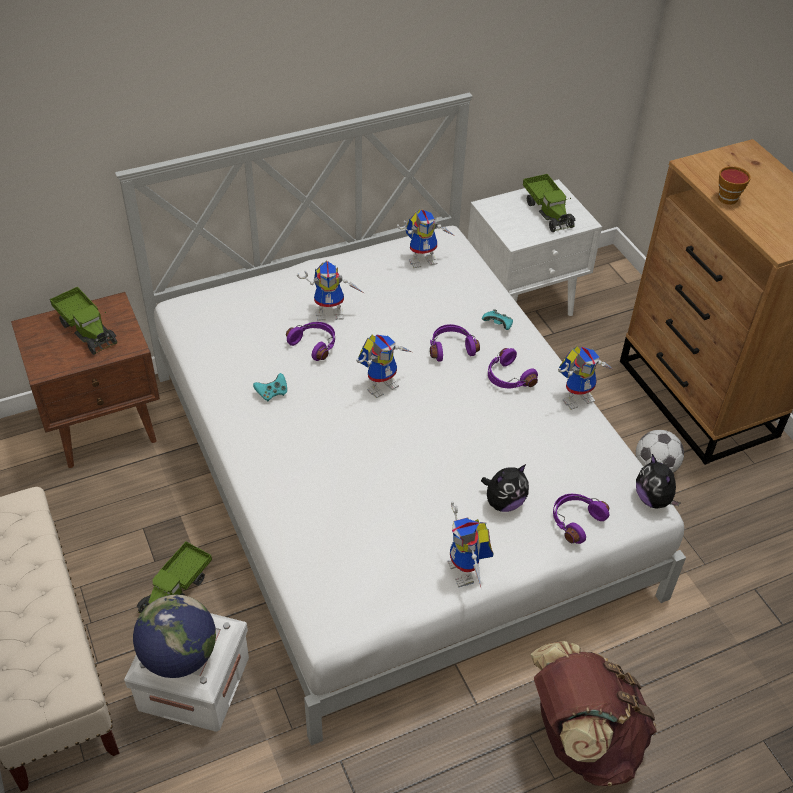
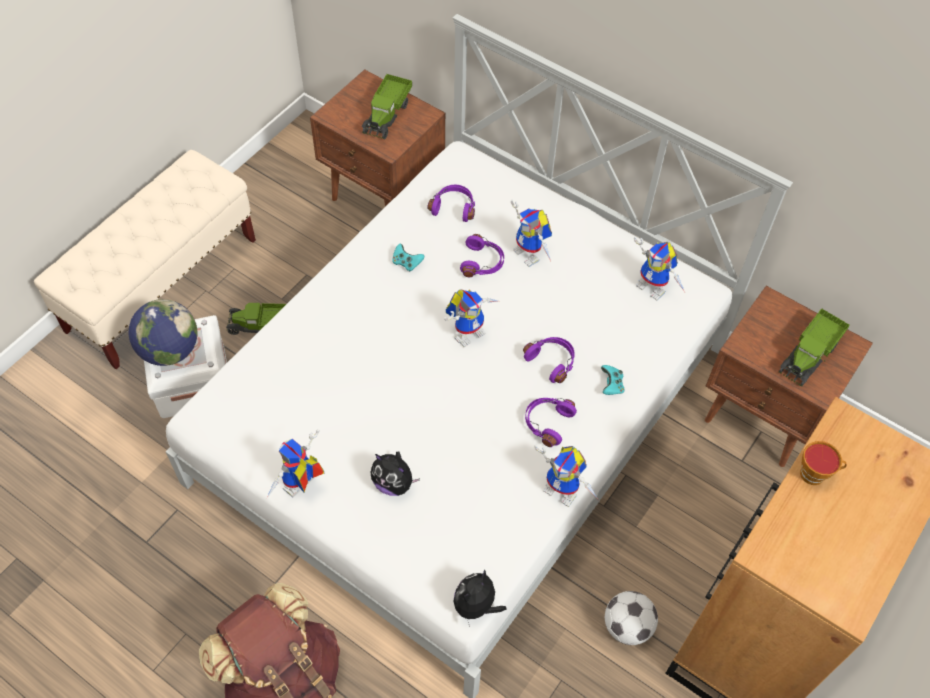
camera: 60 degrees right, 10 degrees up
toy robot [356,335,412,398] -> toy robot turned 60 degrees counterclockwise [444,289,497,347]
white nightstand [468,179,602,316] -> brown nightstand [705,286,873,467]
purple headphones [553,494,609,544] -> purple headphones moved to [427,185,475,222]

